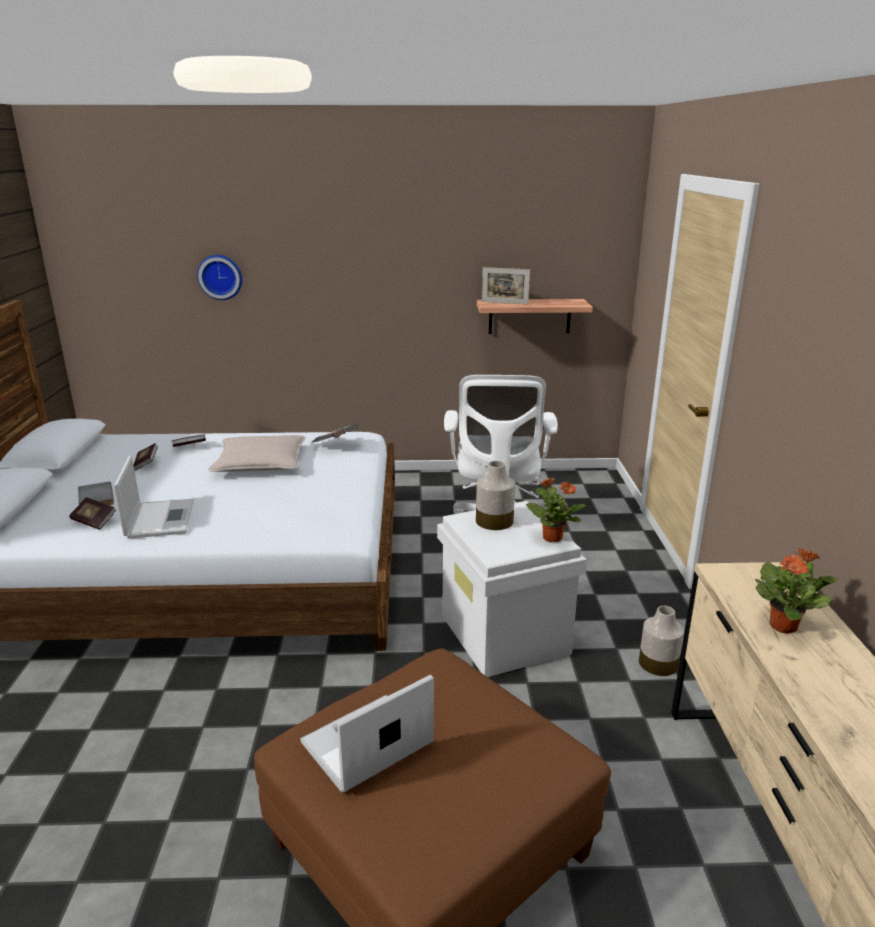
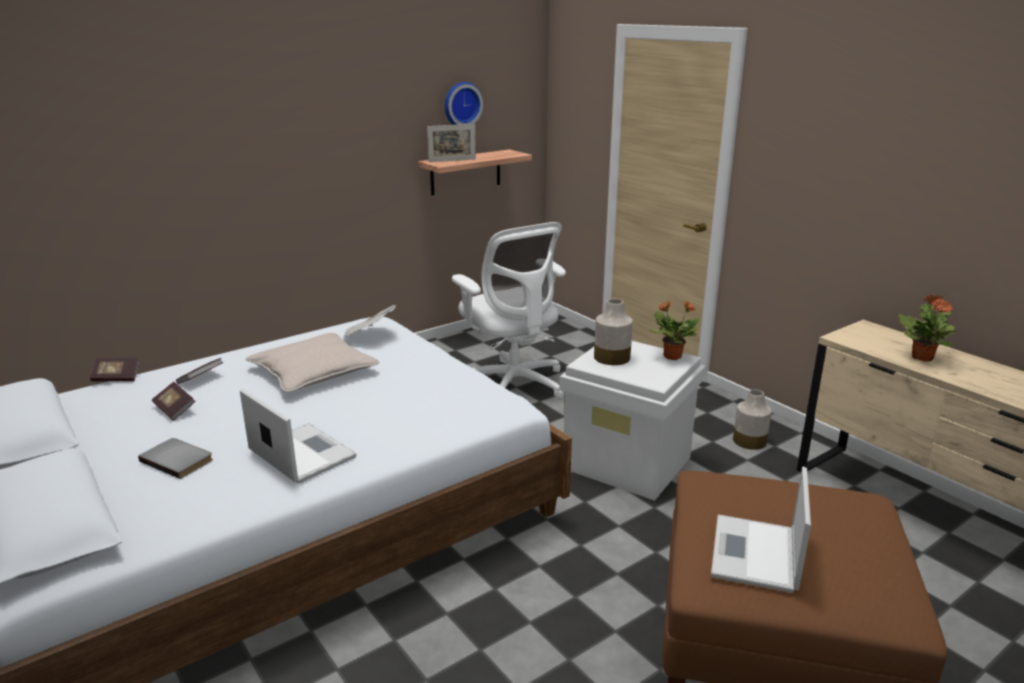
camera: 35 degrees left, 0 degrees up
book [69,497,116,530] -> book moved to [90,358,139,381]
wall clock [197,255,242,300] -> wall clock moved to [445,82,483,125]

